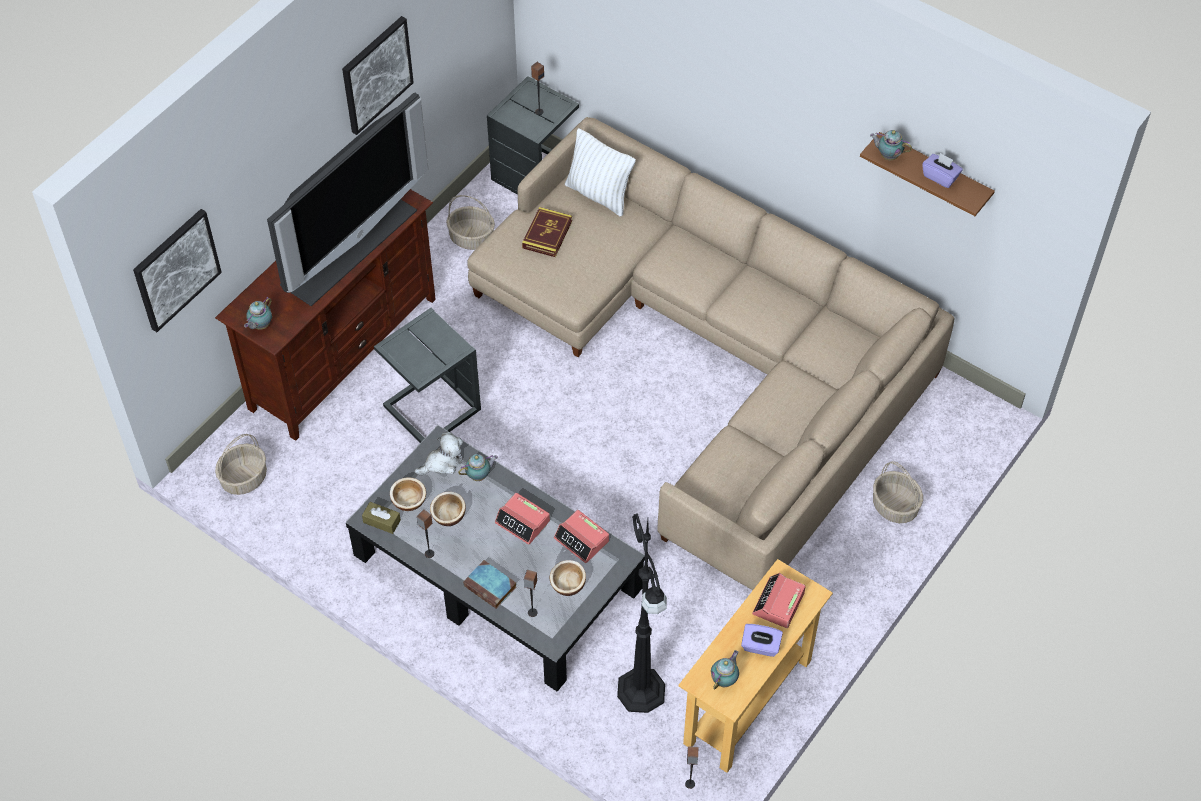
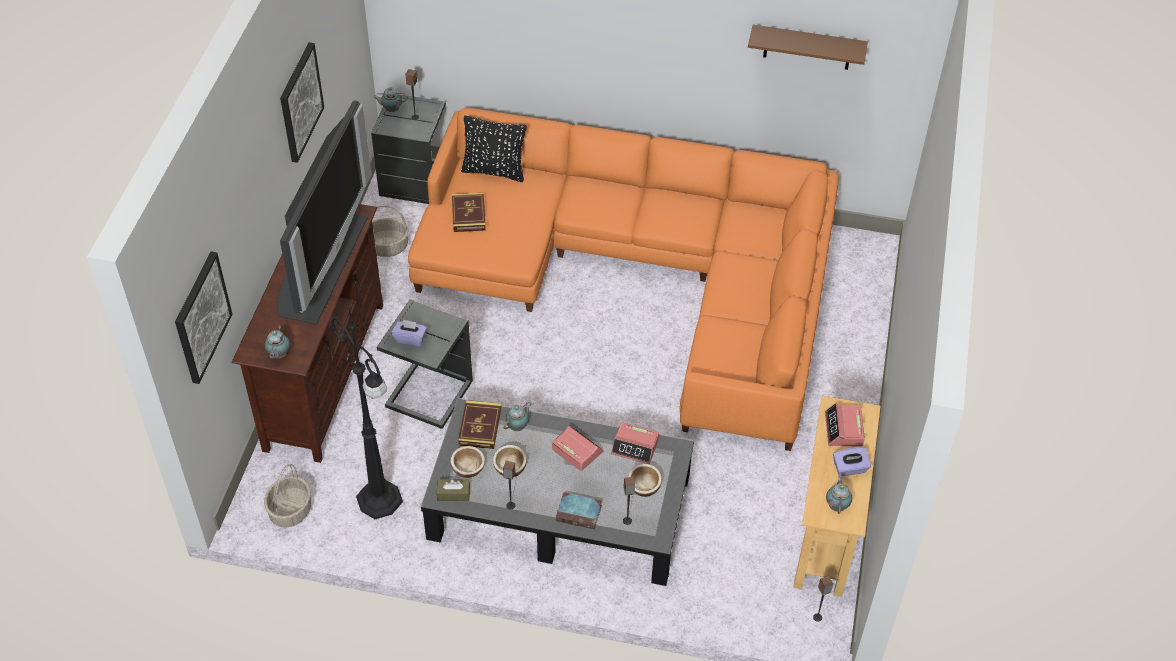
camera: 25 degrees left, 5 degrees down
plush toy [414,432,463,476] -> book [458,400,501,449]
beige sofa [467,117,955,590] -> orange sofa [408,108,839,451]
alarm clock [495,493,550,545] -> alarm clock turned 150 degrees counterclockwise [552,426,604,471]
white pillow [565,128,636,217] -> black pillow [461,116,527,182]
black floor lamp [617,514,667,713] -> black floor lamp moved to [331,304,403,519]
teapot [870,130,912,160] -> teapot moved to [373,87,408,112]
basket [873,461,923,523] -> none
purple tissue box [922,153,963,188] -> purple tissue box moved to [391,319,427,347]

